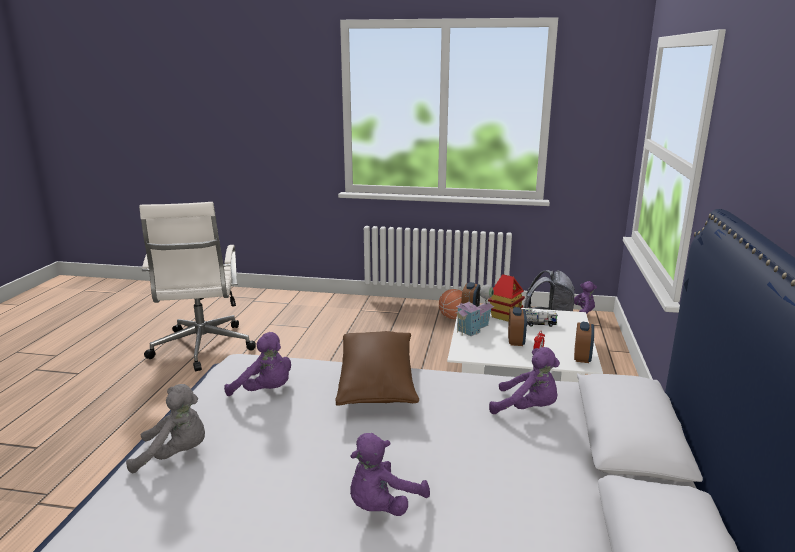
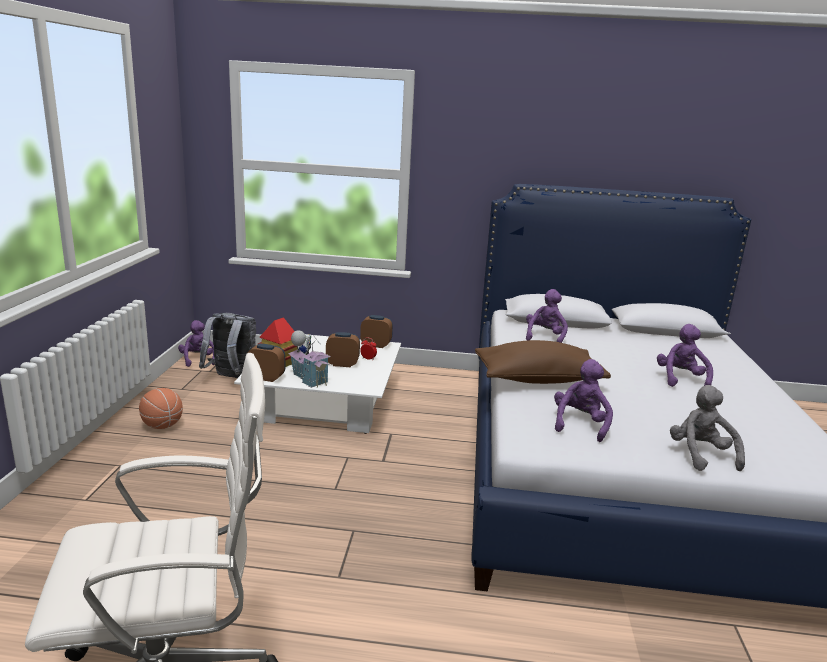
camera: 95 degrees left, 0 degrees up
purple plush toy [350,433,430,516] -> purple plush toy turned 120 degrees counterclockwise [657,324,713,387]

